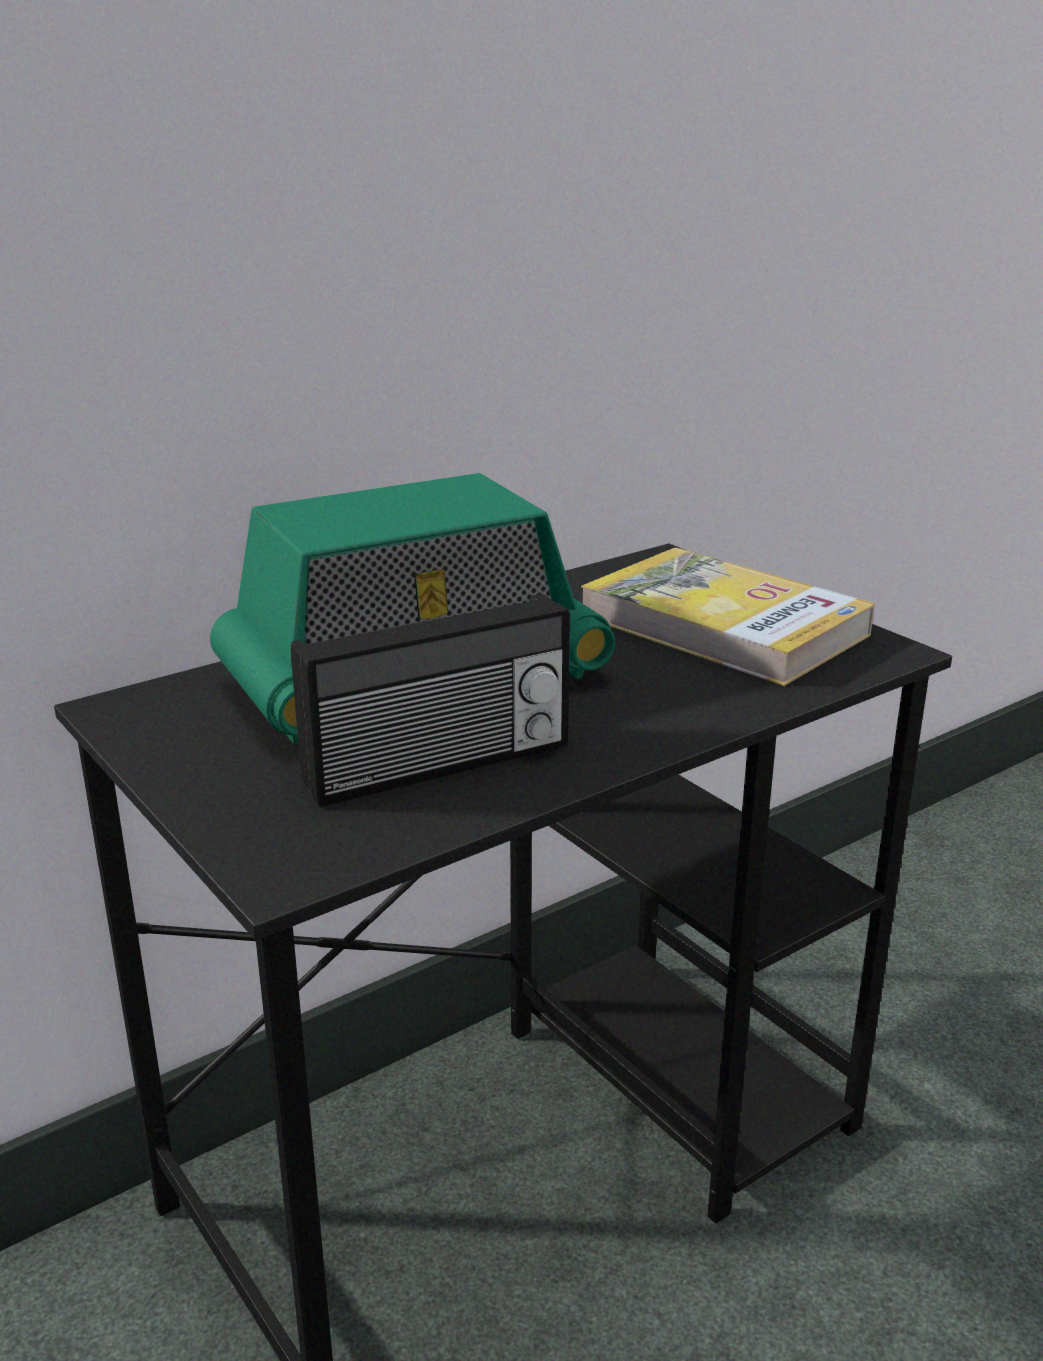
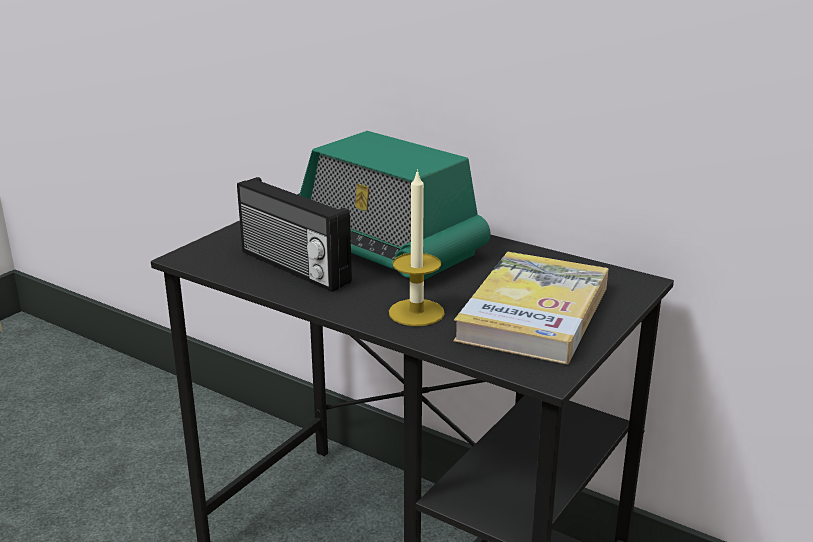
camera: 70 degrees right, 0 degrees up
none -> candle [389,169,445,326]

